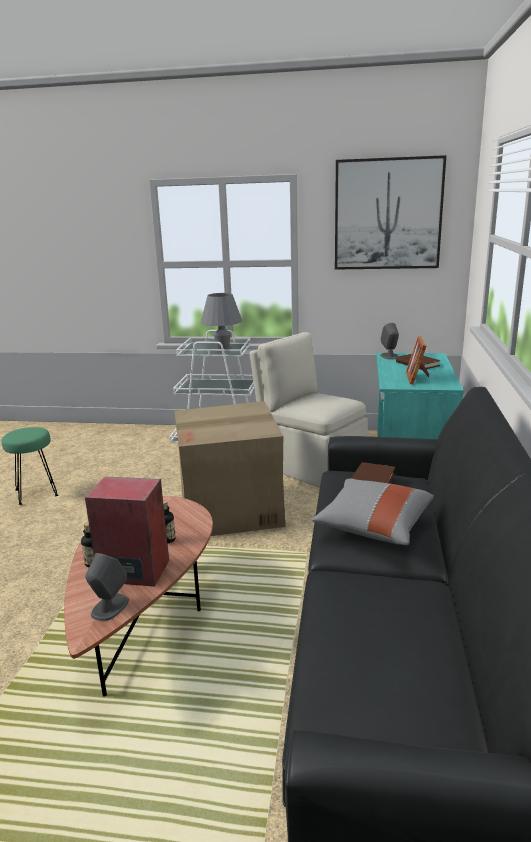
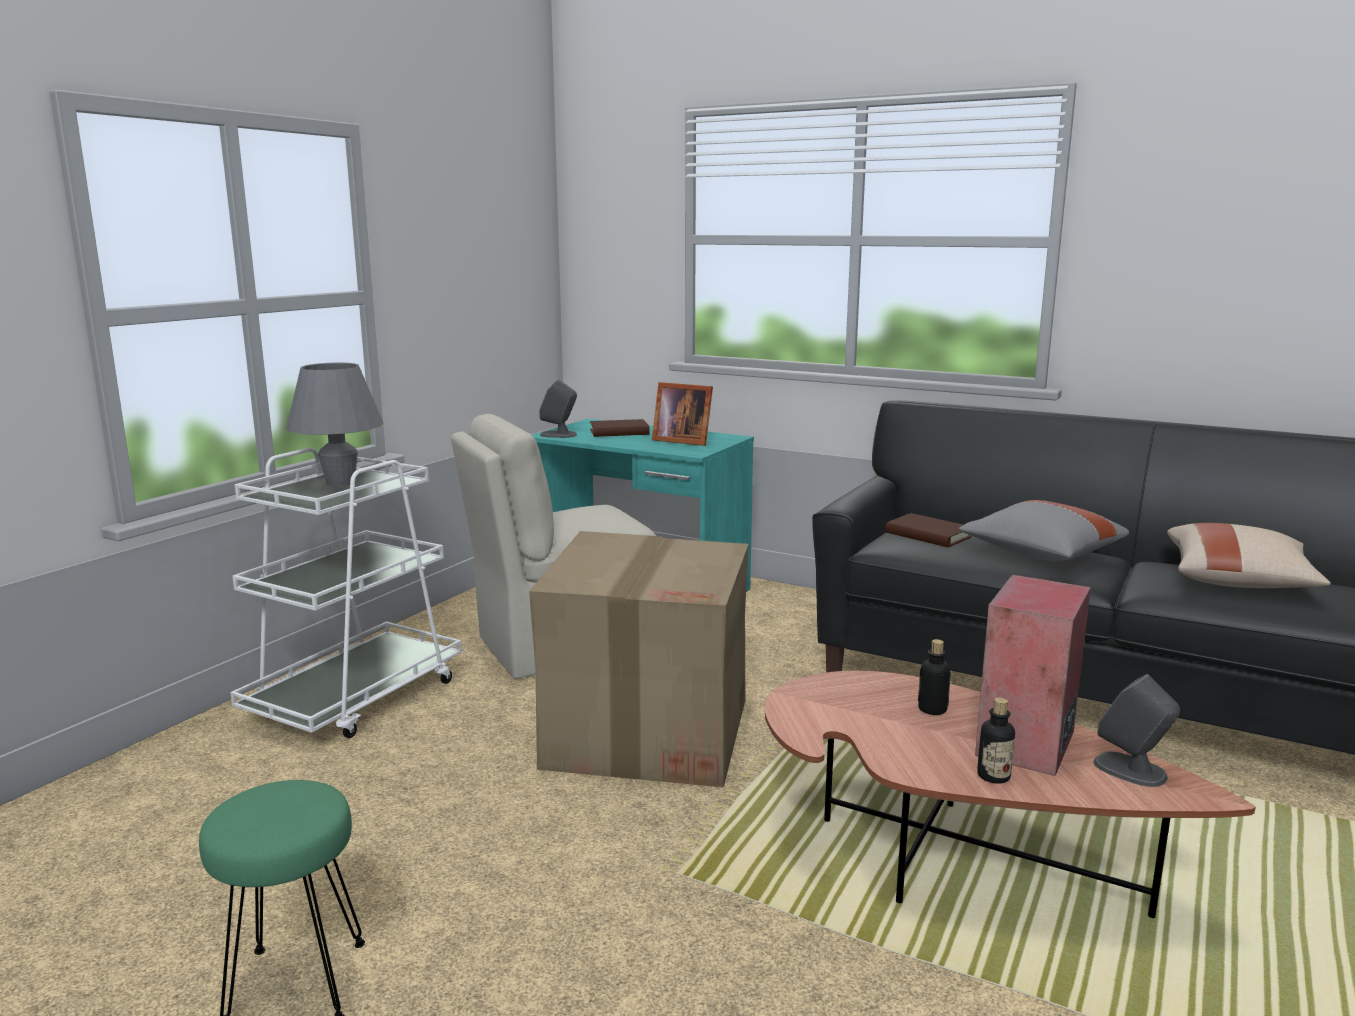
camera: 70 degrees left, 5 degrees down
picture [335,155,447,270] -> none
none -> beige pillow [1167,523,1331,588]

